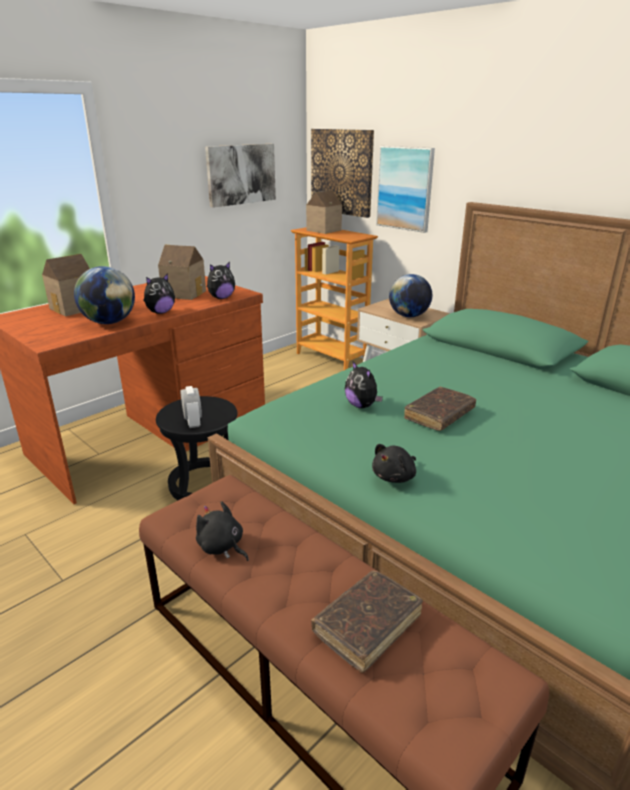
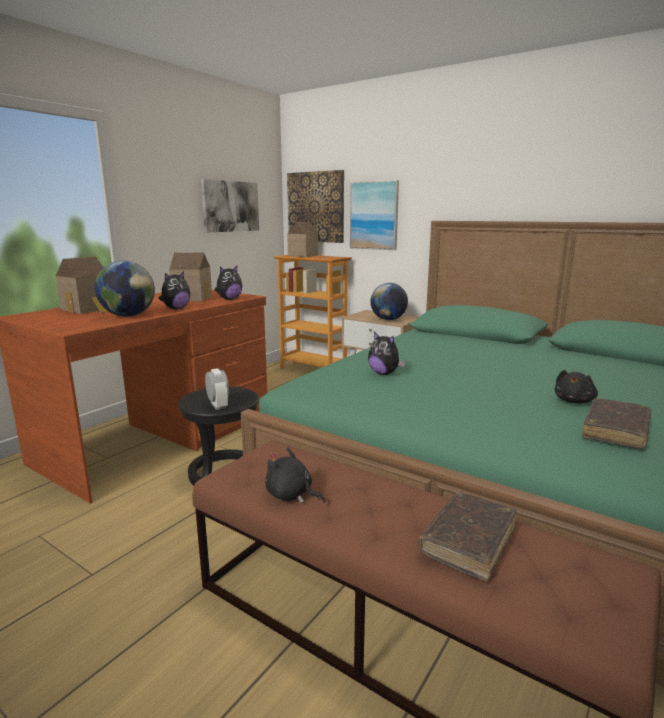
camera: 10 degrees left, 10 degrees down
black plush toy [372,444,416,483] -> black plush toy moved to [555,370,598,404]
brown book [404,387,476,431] -> brown book moved to [582,398,651,448]

